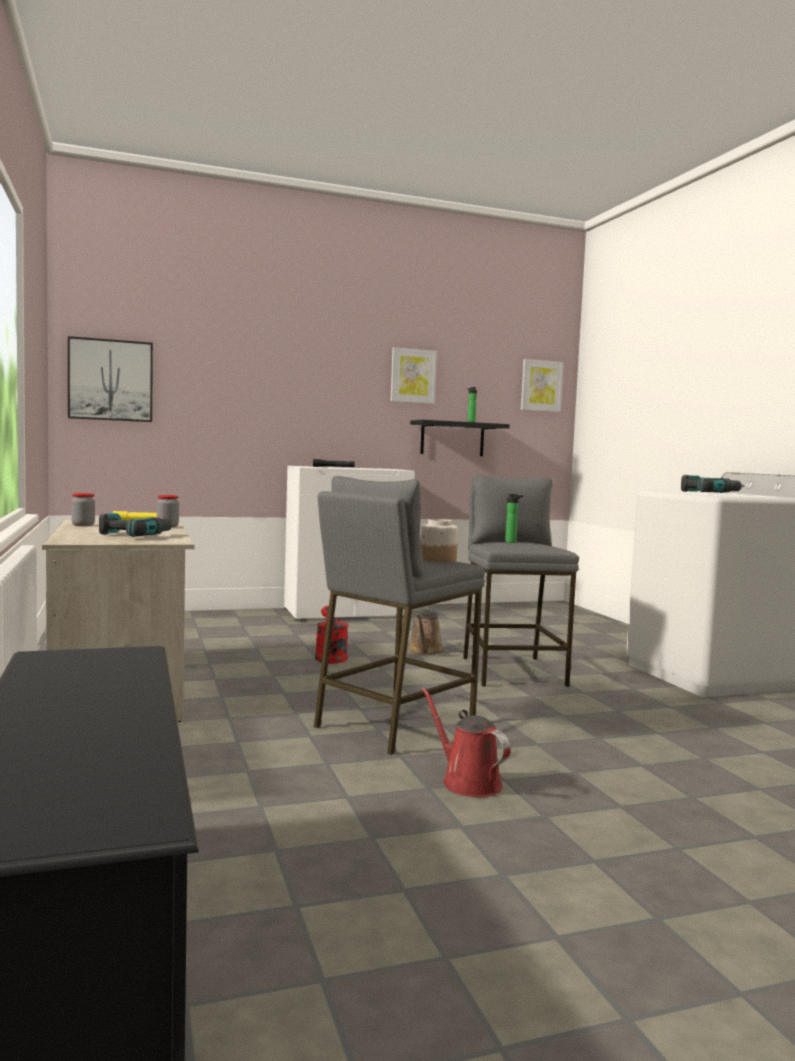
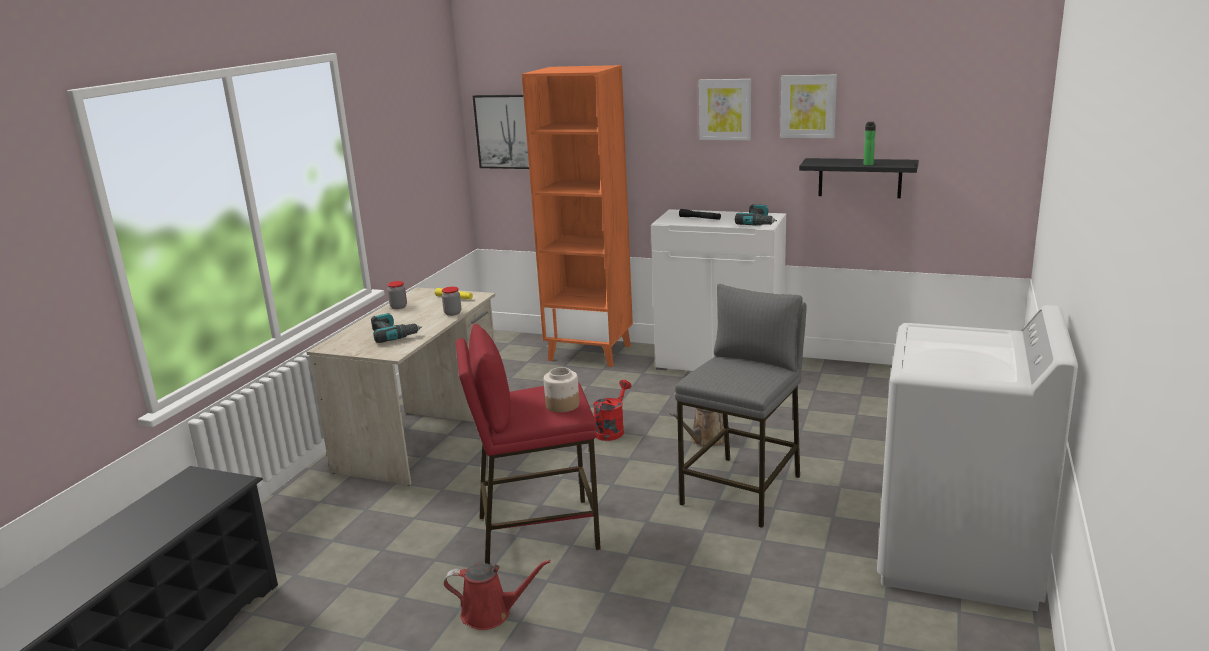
camera: 40 degrees right, 15 degrees up
grey stool [314,476,485,755] -> red stool [456,324,601,564]
red watering can [422,688,511,797] -> red watering can turned 90 degrees clockwise [444,560,551,630]
bottle [505,494,524,543] -> none
picture [521,359,563,412] -> picture moved to [699,79,751,141]
power drill [681,475,744,493] -> power drill moved to [735,204,777,226]
none -> orange bookcase [522,65,633,367]

